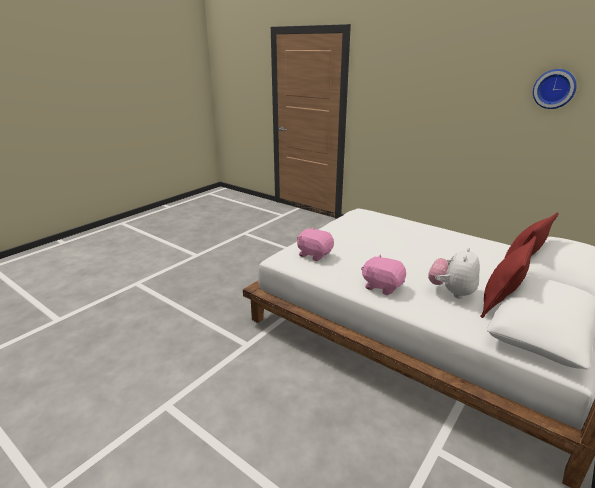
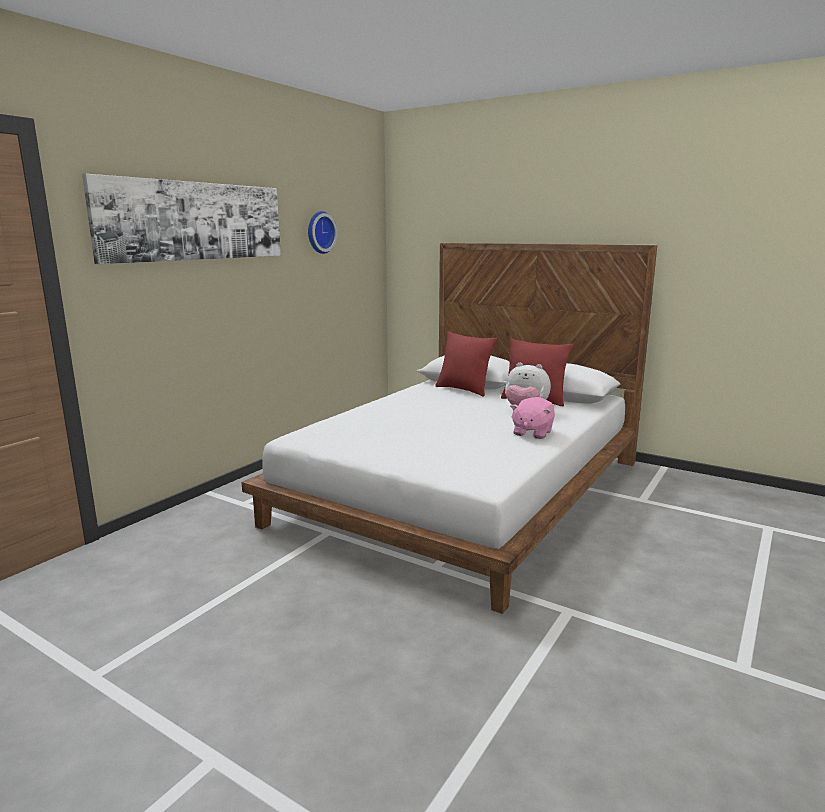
camera: 95 degrees left, 10 degrees down
pink plush toy [297,228,334,261] -> none
none -> picture [82,174,281,264]

